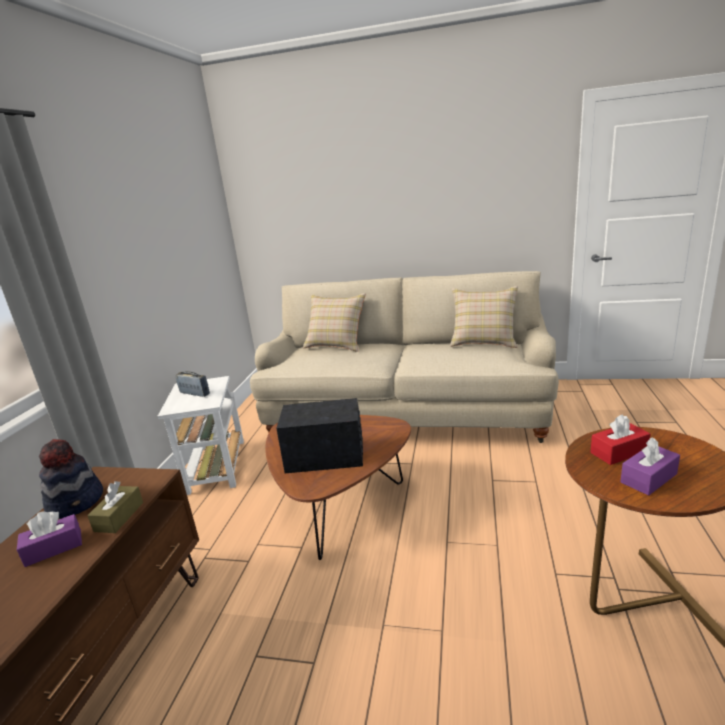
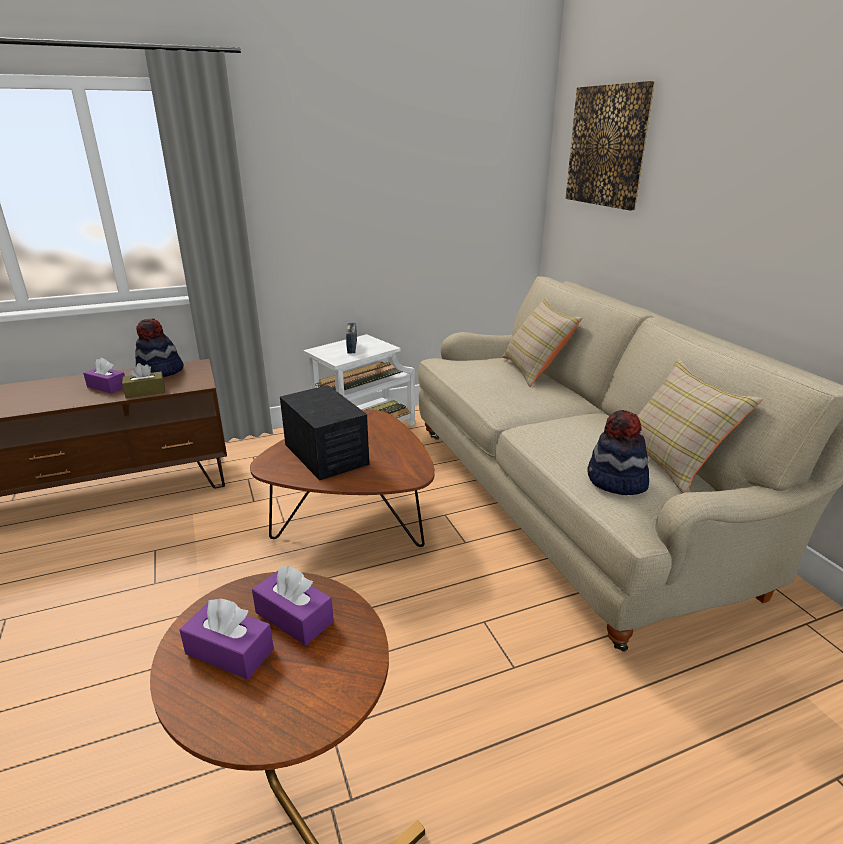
camera: 55 degrees right, 5 degrees up
red tissue box [590,414,651,465] -> purple tissue box [252,566,334,646]
none -> picture [566,81,655,210]
none -> hat [587,410,649,495]

